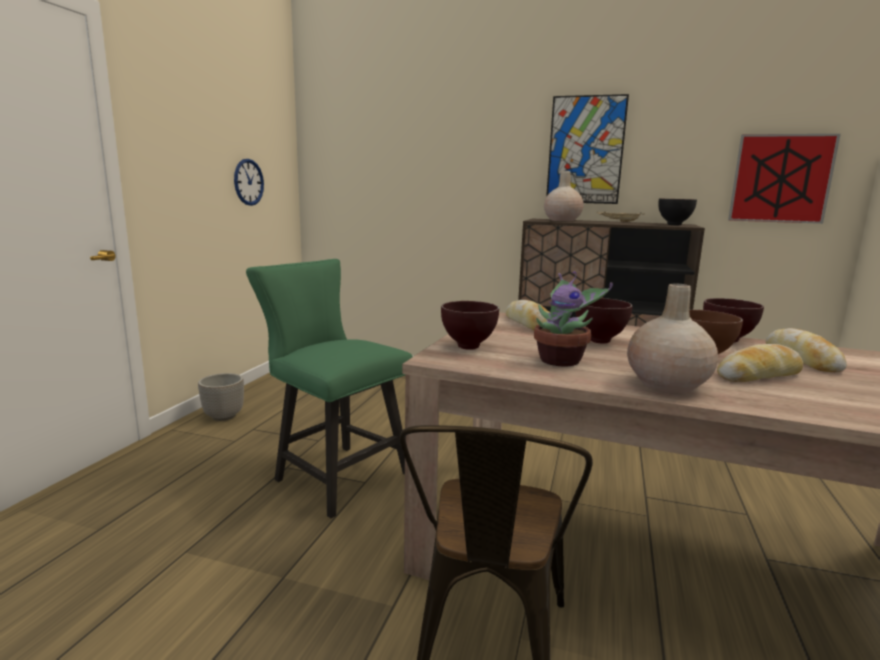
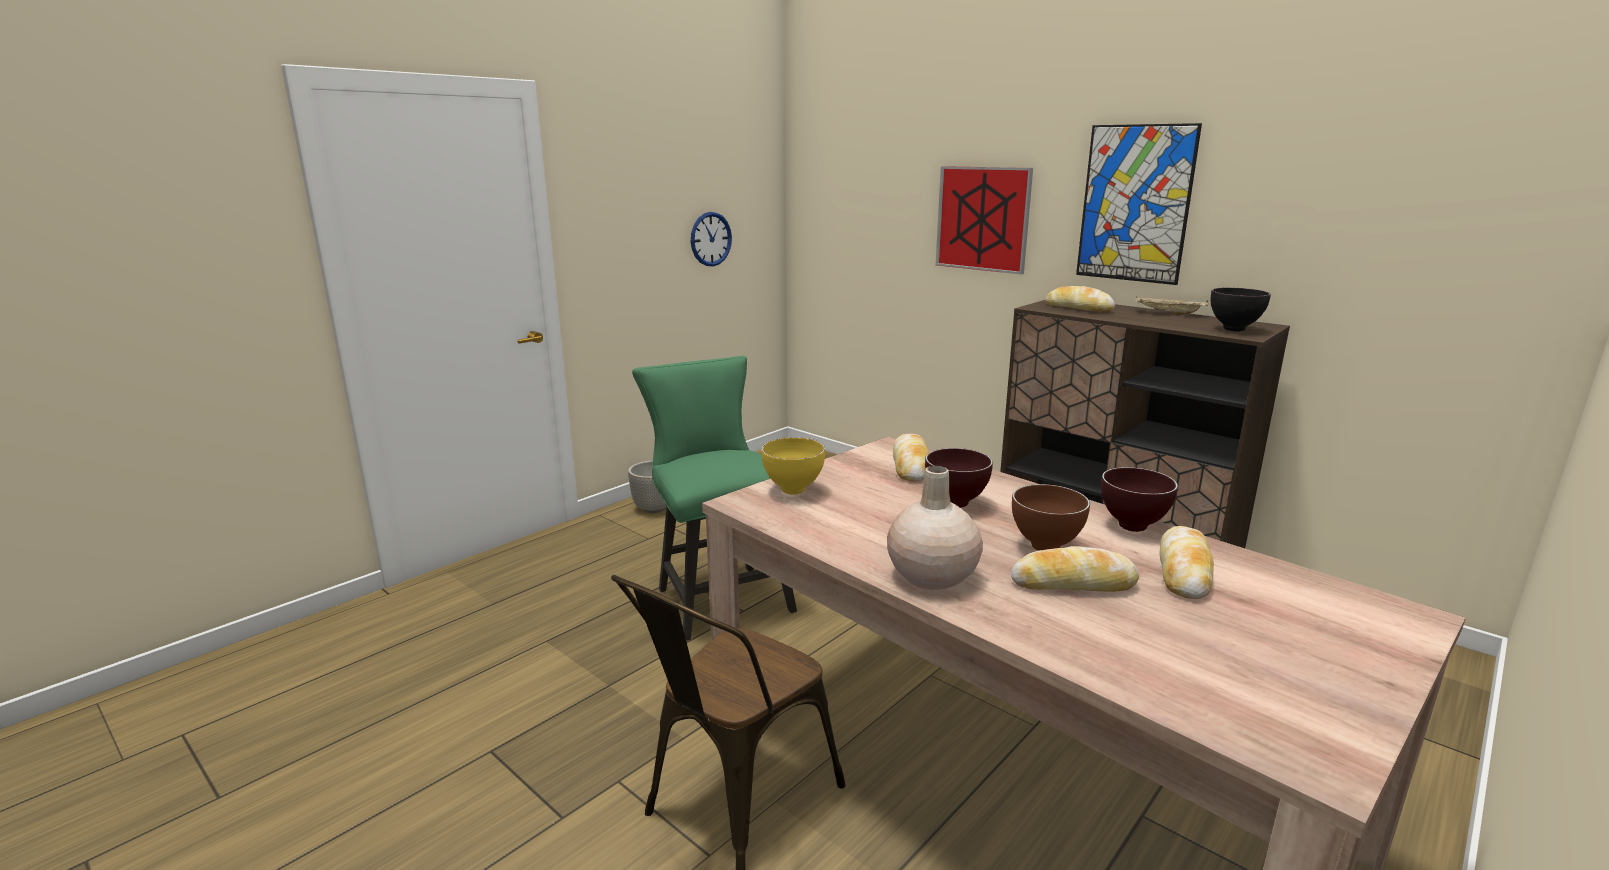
camera: 25 degrees right, 5 degrees up
brown bowl [441,301,499,350] -> yellow bowl [761,437,825,495]
potted plant [534,271,613,367] -> none
beige vase [544,171,584,221] -> bread [1045,286,1115,311]
picture [728,134,841,224] -> picture moved to [936,166,1033,274]

